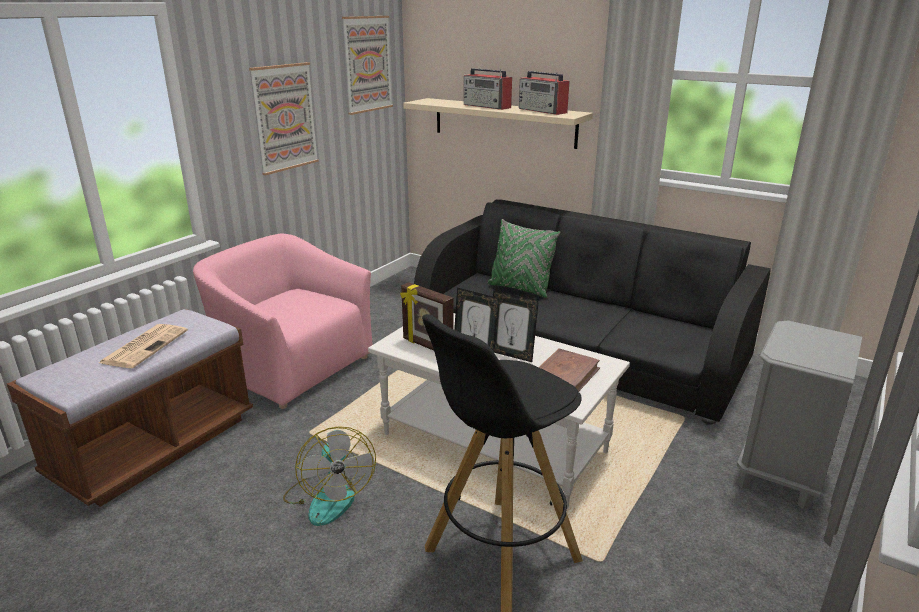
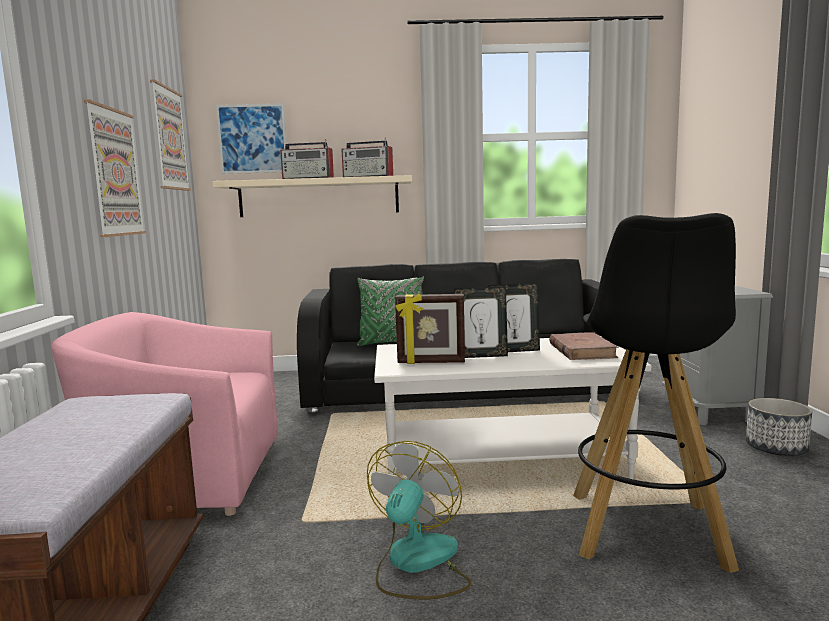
camera: 35 degrees left, 15 degrees down
newspaper [99,324,188,368] -> none
fan [283,426,376,526] -> fan turned 105 degrees counterclockwise [367,441,471,600]
none -> picture [216,103,286,174]
none -> planter [746,398,812,456]

